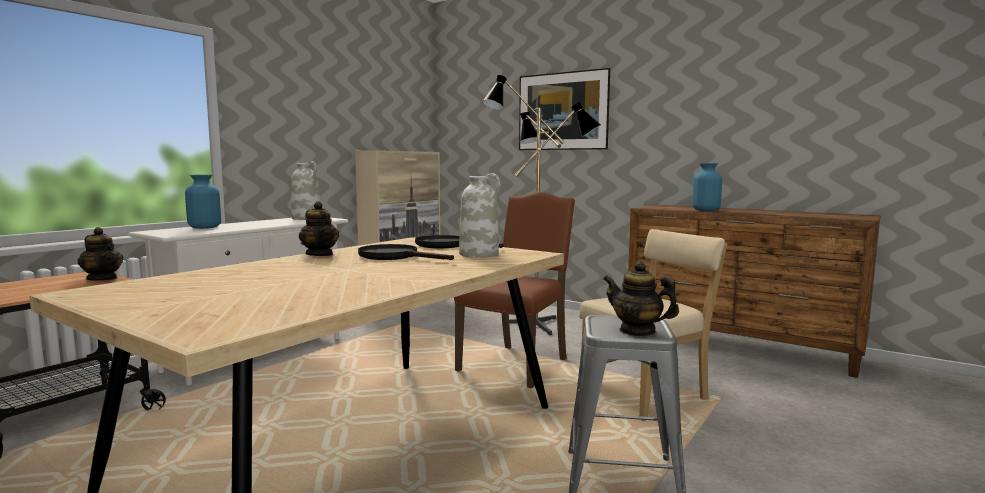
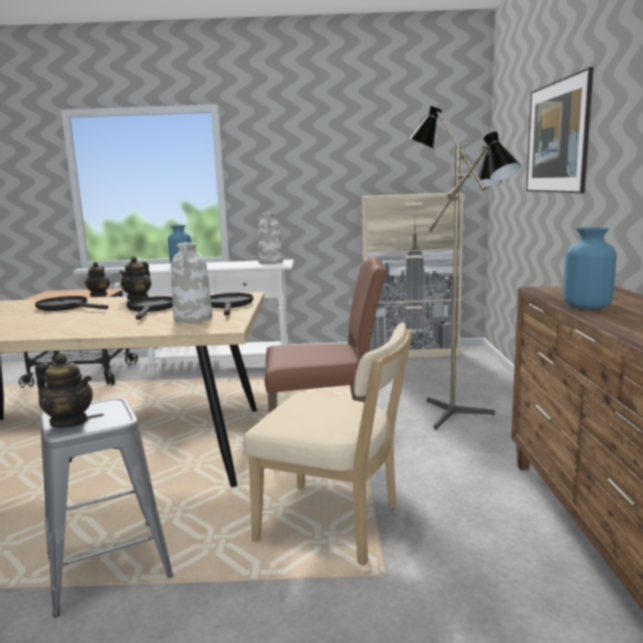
camera: 55 degrees right, 5 degrees up
teapot [603,261,679,336] -> teapot turned 120 degrees clockwise [35,353,93,428]
none -> black frying pan [35,296,108,311]

